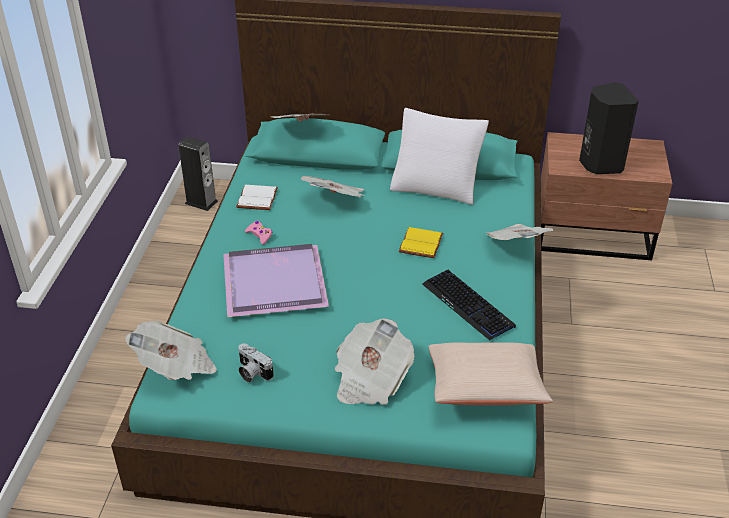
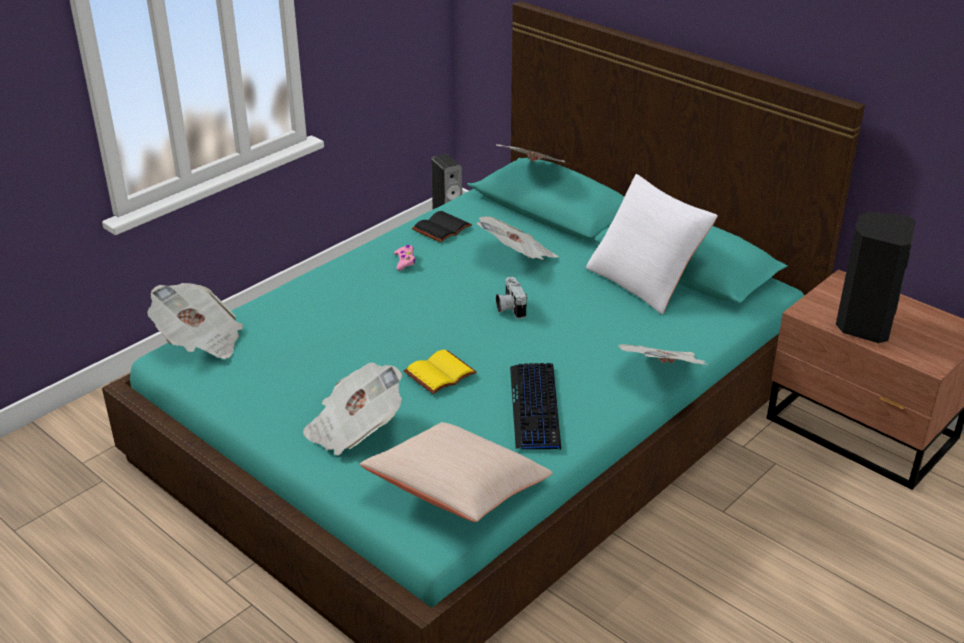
camera: 35 degrees right, 5 degrees down
purple tray [223,244,329,317] -> none
white book [236,185,278,210] -> black book [412,211,472,243]
camera [238,343,274,382] -> camera moved to [496,277,527,319]
yellow book [399,227,443,258] -> yellow book moved to [404,349,477,394]

